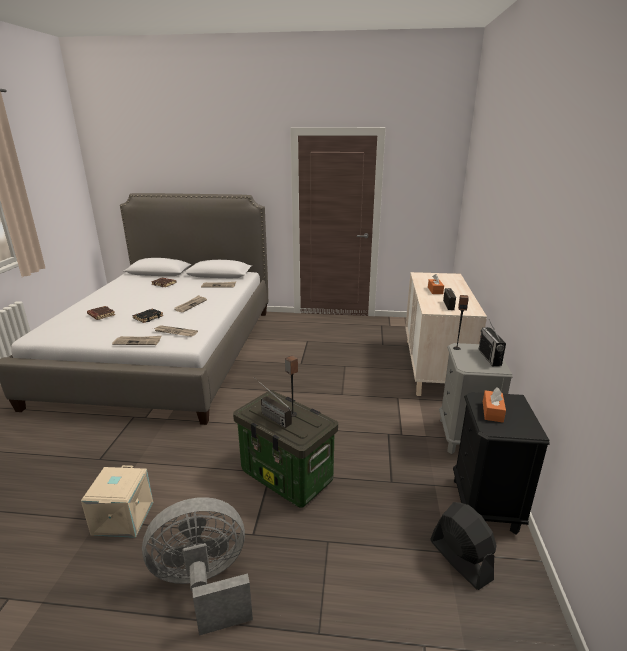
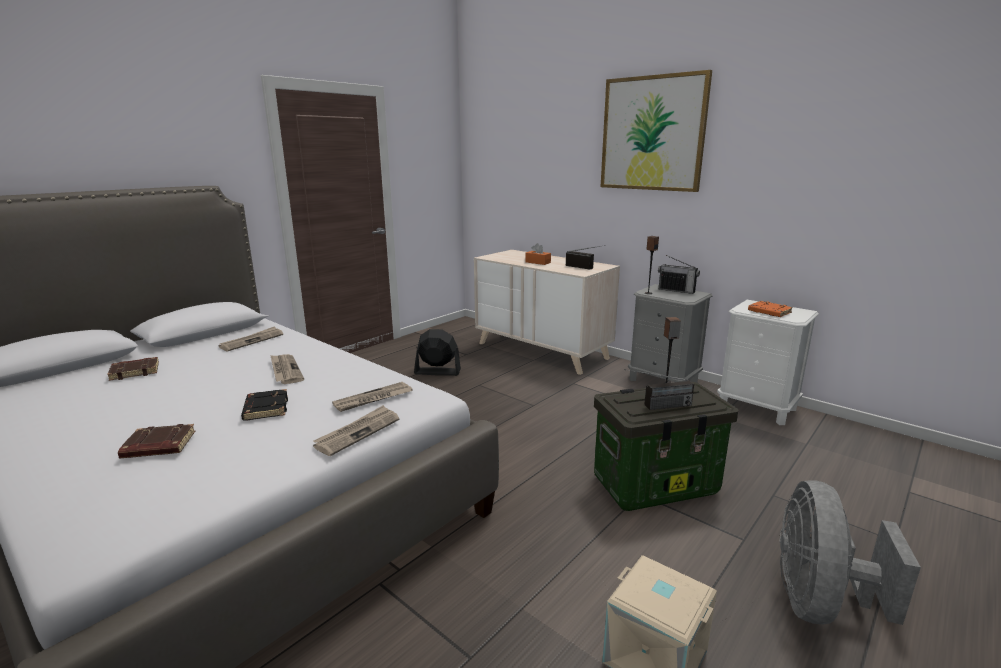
camera: 55 degrees left, 5 degrees down
black fan [430,502,497,590] -> black fan moved to [414,329,461,376]
black nightstand [453,392,550,535] -> white nightstand [717,300,819,425]
orange tissue box [483,387,506,422] -> orange book [748,301,793,317]
none -> picture [601,70,712,192]

